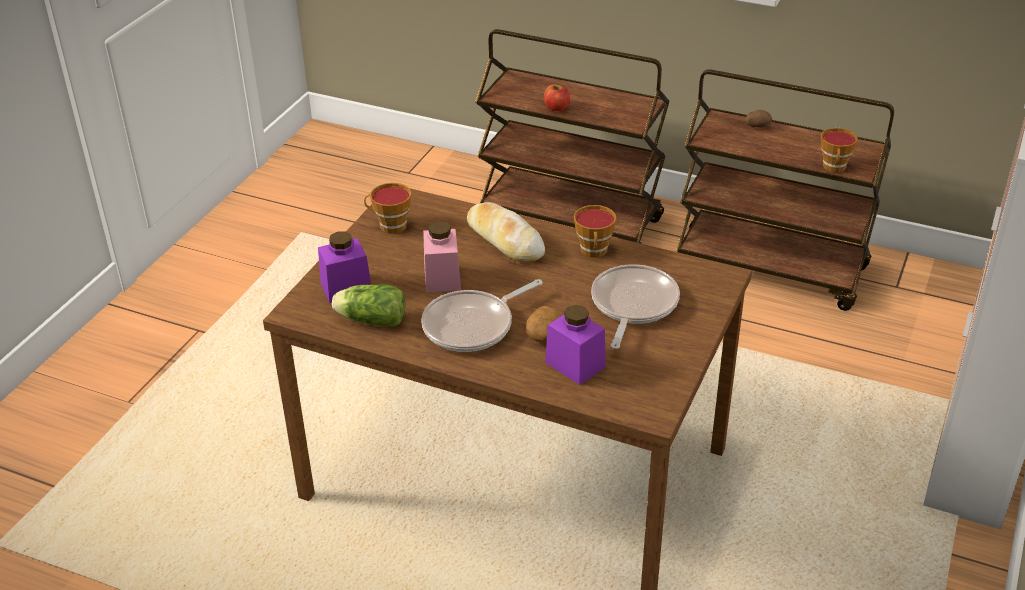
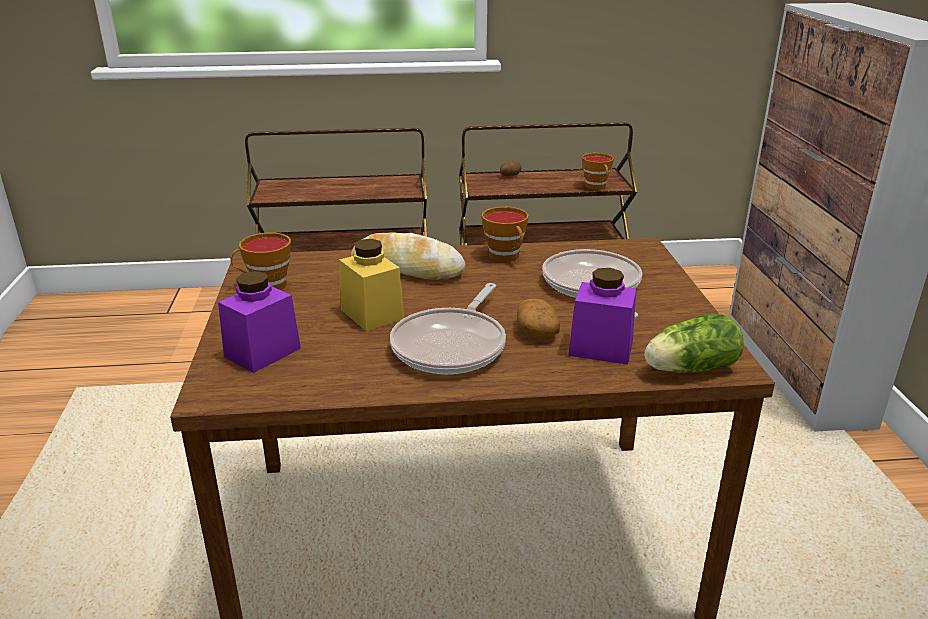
camera: 30 degrees left, 10 degrees down
lettuce [332,284,405,327] -> lettuce moved to [644,314,744,373]
pink jar [423,221,461,293] -> yellow jar [339,239,404,331]
apple [544,84,570,111] -> none

